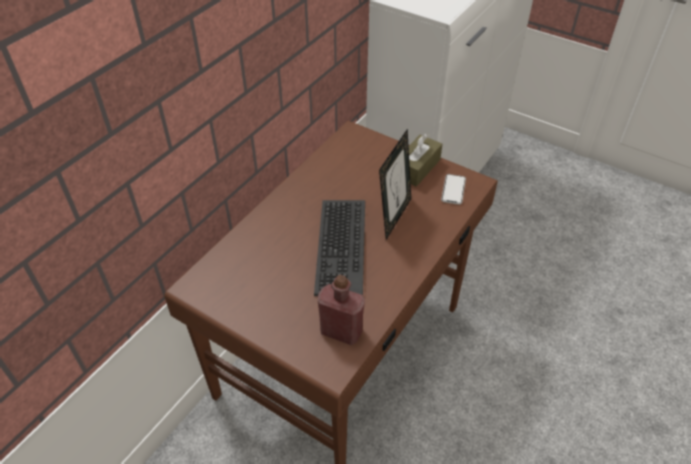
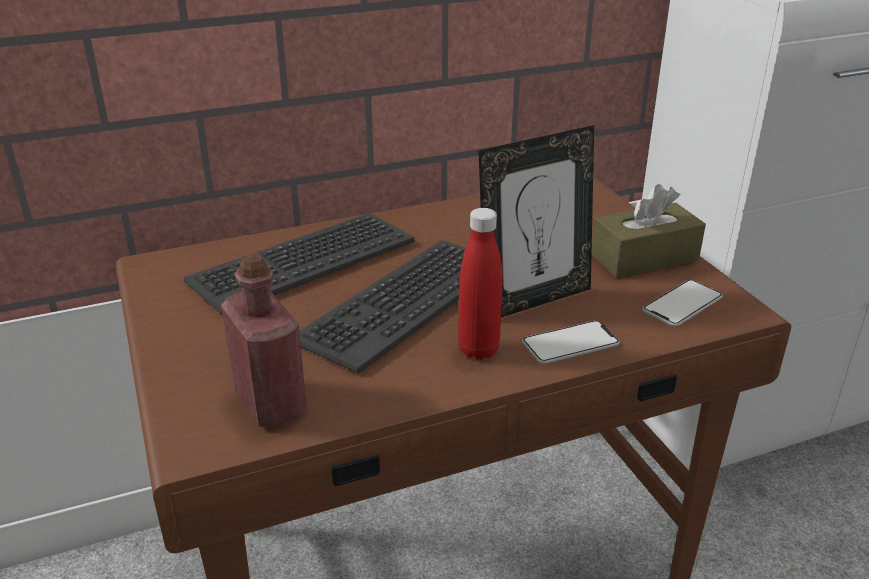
camera: 35 degrees right, 15 degrees down
none -> keyboard [184,213,415,315]
none -> red bottle [458,208,503,360]
none -> phone [522,320,620,364]

